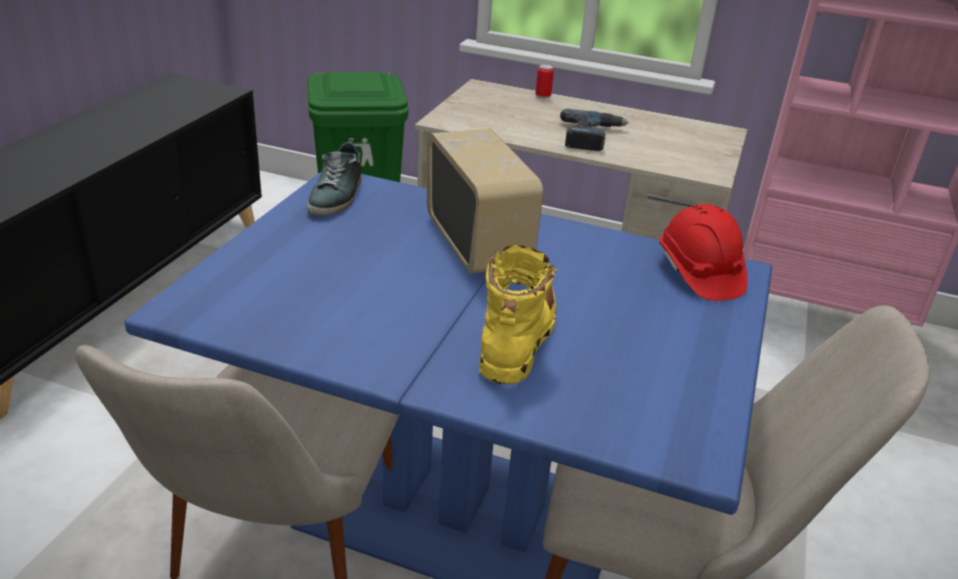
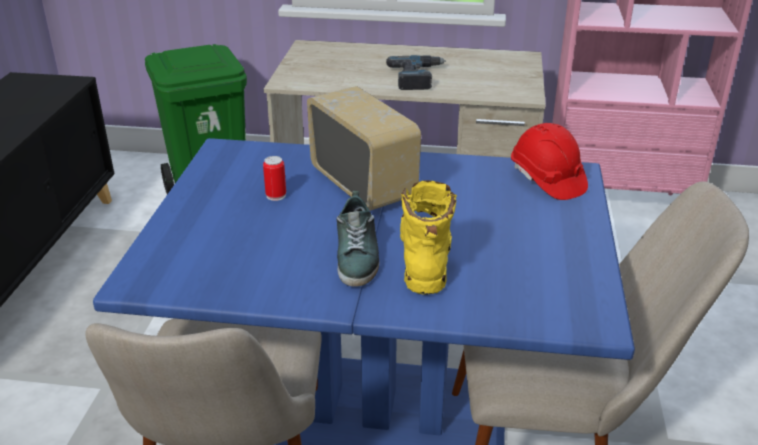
camera: 10 degrees left, 0 degrees up
shoe [307,138,361,216] -> shoe moved to [336,191,380,287]
can [535,64,554,99] -> can moved to [263,156,286,201]

